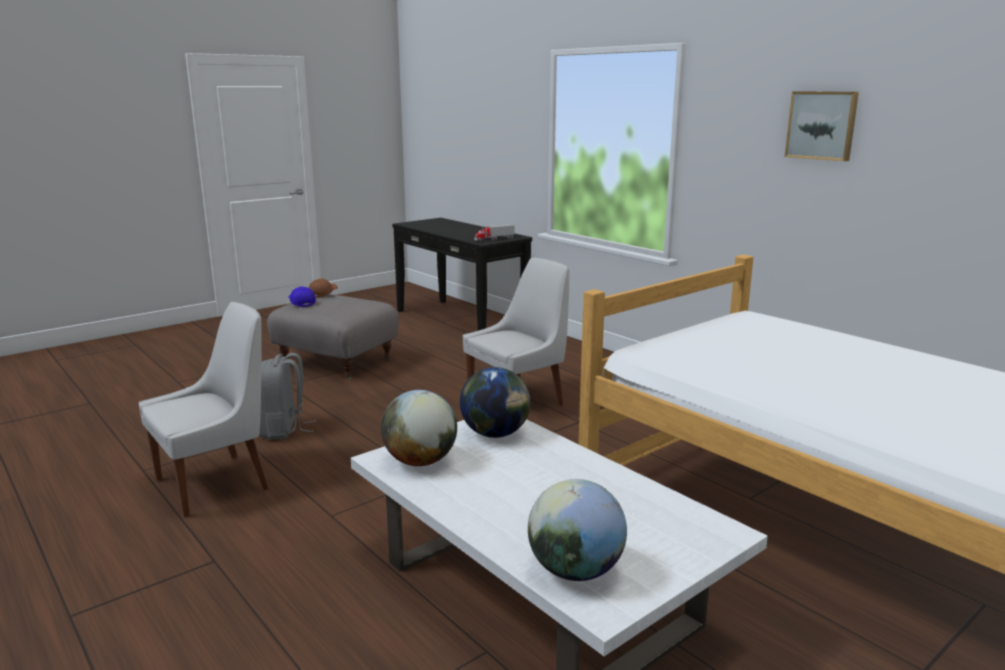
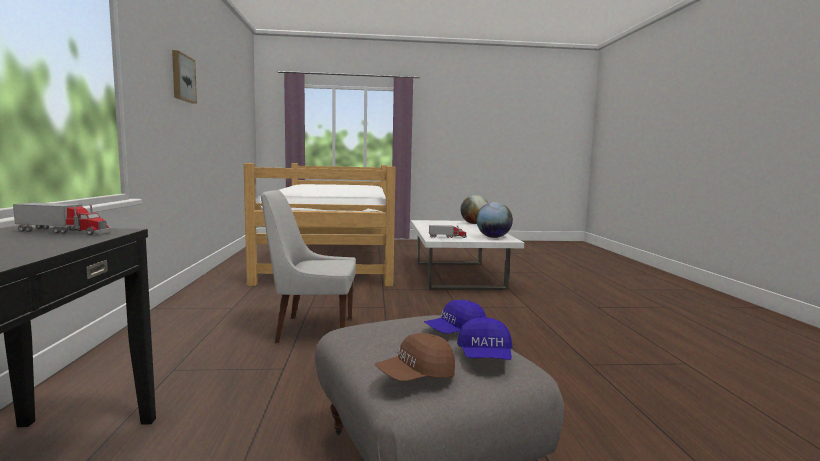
camera: 145 degrees left, 10 degrees down
white chair [139,302,269,517] -> none
grey backpack [259,353,316,440] -> none
globe [460,367,530,438] -> toy truck [429,225,467,238]
none -> blue cap [424,300,486,333]

